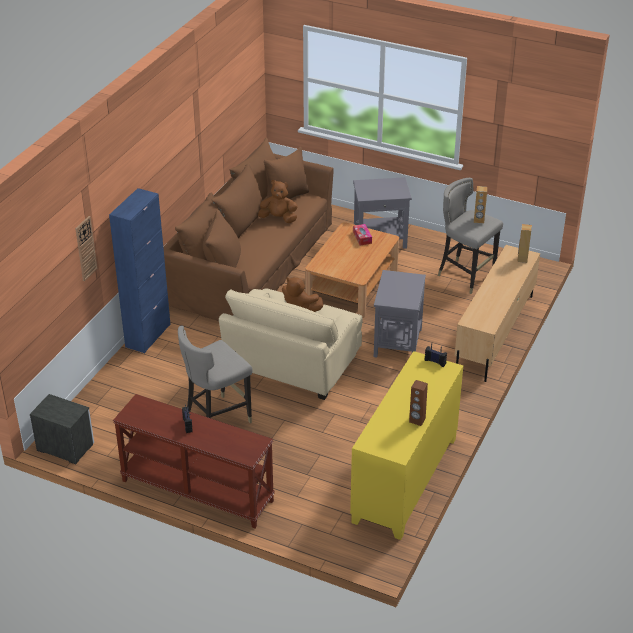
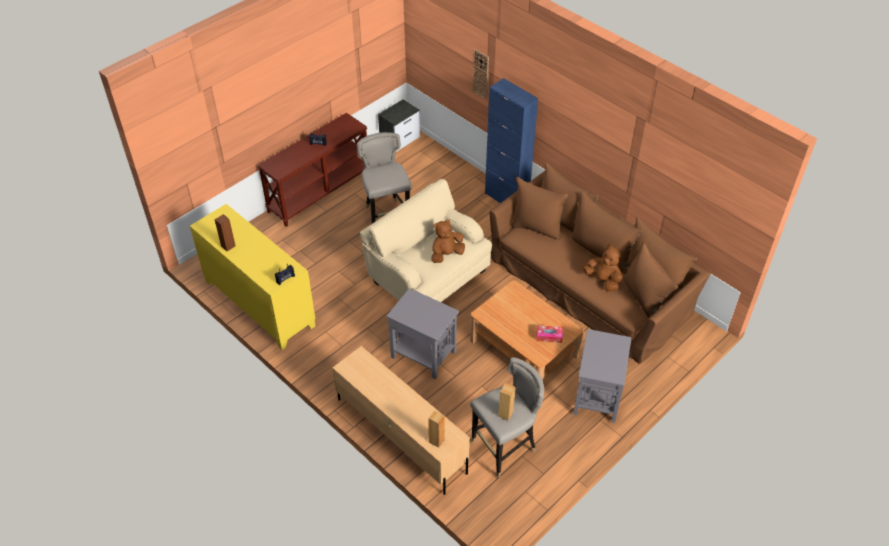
camera: 110 degrees right, 10 degrees up
brown plush toy [258,180,298,223] -> brown plush toy turned 75 degrees counterclockwise [583,244,623,291]

